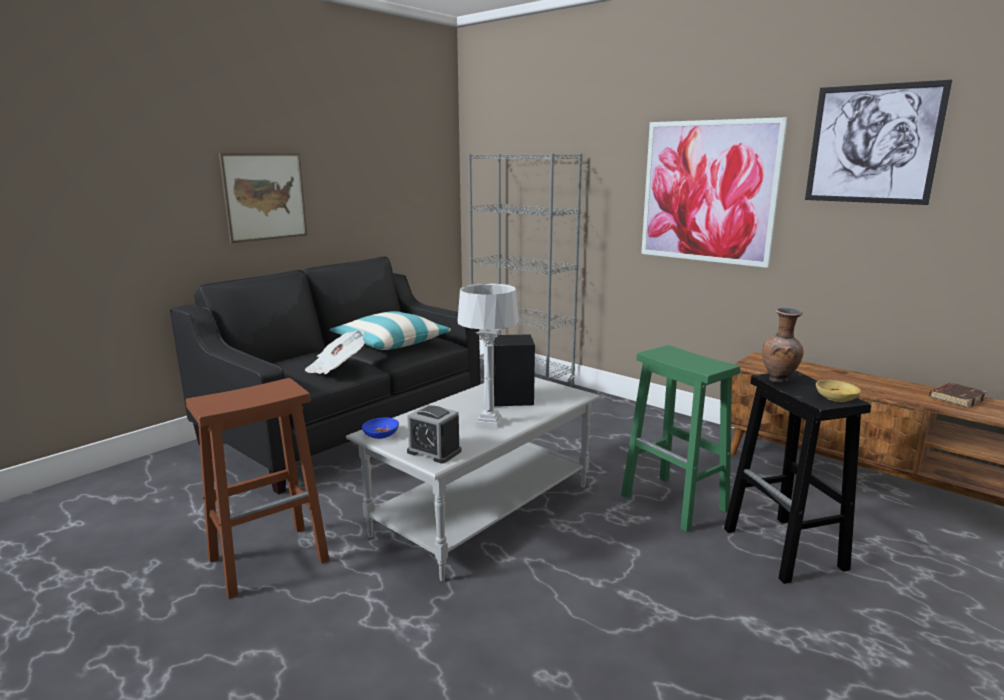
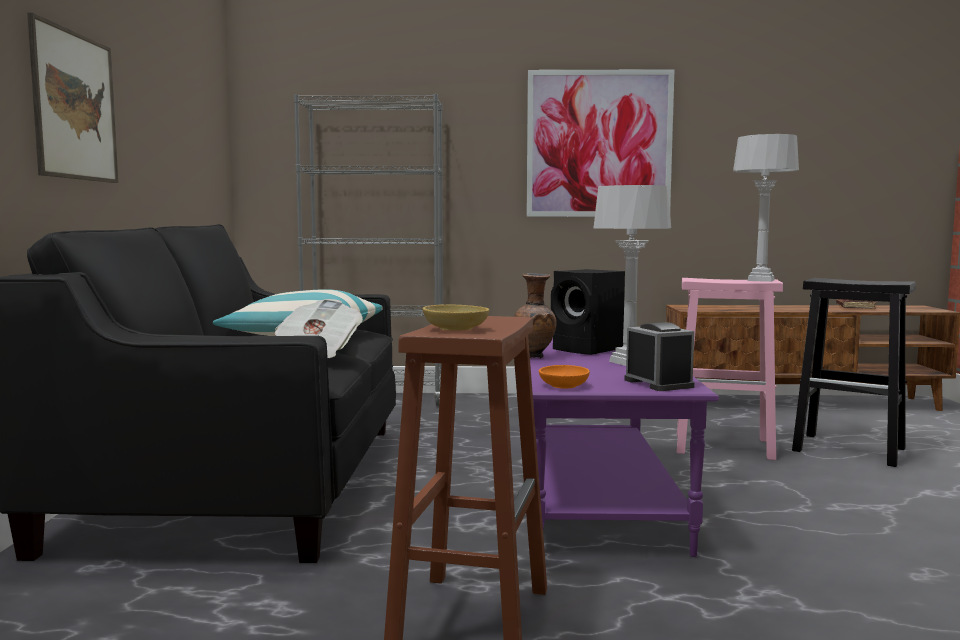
camera: 40 degrees left, 10 degrees down
grey coffee table [346,377,600,582] -> purple coffee table [530,338,719,557]
blue bowl [362,418,399,439] -> orange bowl [539,365,590,389]
alarm clock [407,404,462,463] -> alarm clock turned 105 degrees counterclockwise [624,322,695,391]
green stool [621,345,740,532] -> pink stool [677,278,783,460]
brown vase [762,308,804,383] -> brown vase moved to [514,273,557,359]
picture [805,80,952,205] -> none
beige bowl [816,380,861,402] -> beige bowl moved to [422,305,489,330]
none -> grey table lamp [733,134,799,282]

